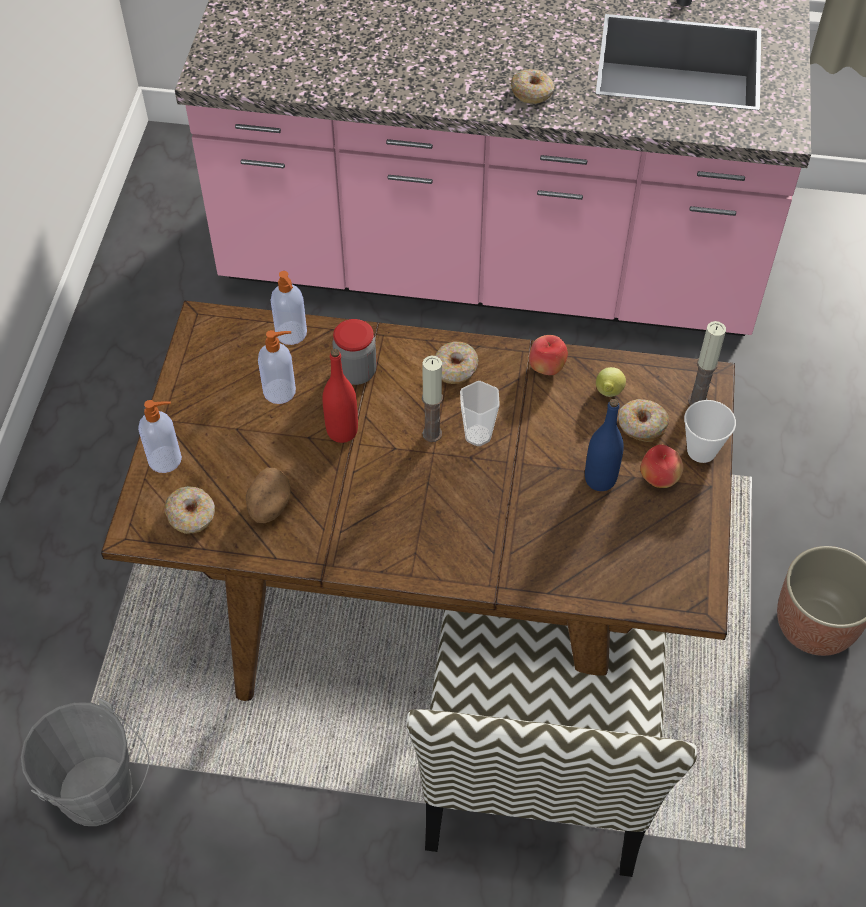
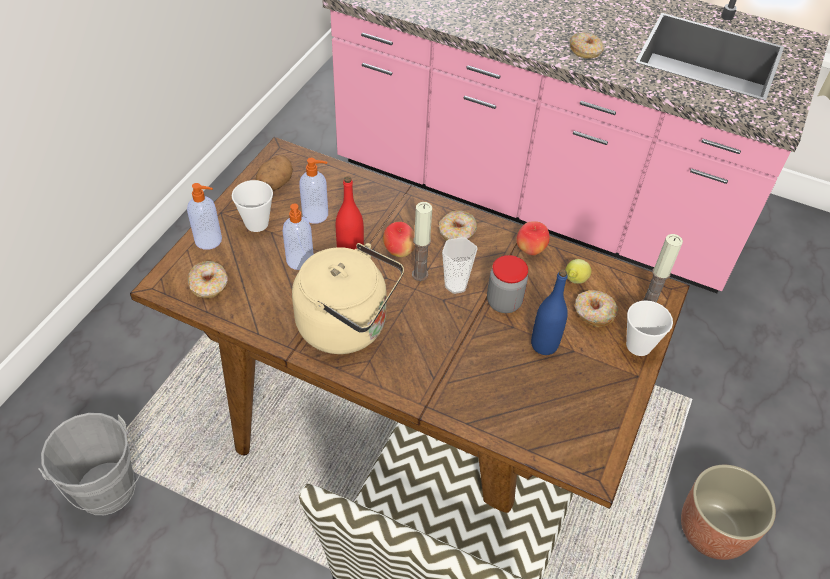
camera: 15 degrees right, 5 degrees down
potato [246,468,291,523] -> potato moved to [256,155,293,191]
soap dispenser [270,271,307,345] -> soap dispenser moved to [282,203,314,270]
jar [333,319,377,385] -> jar moved to [487,255,528,313]
apple [640,444,683,488] -> apple moved to [383,222,415,257]
none -> cup [232,180,273,232]
none -> beige kettle [292,243,404,354]

